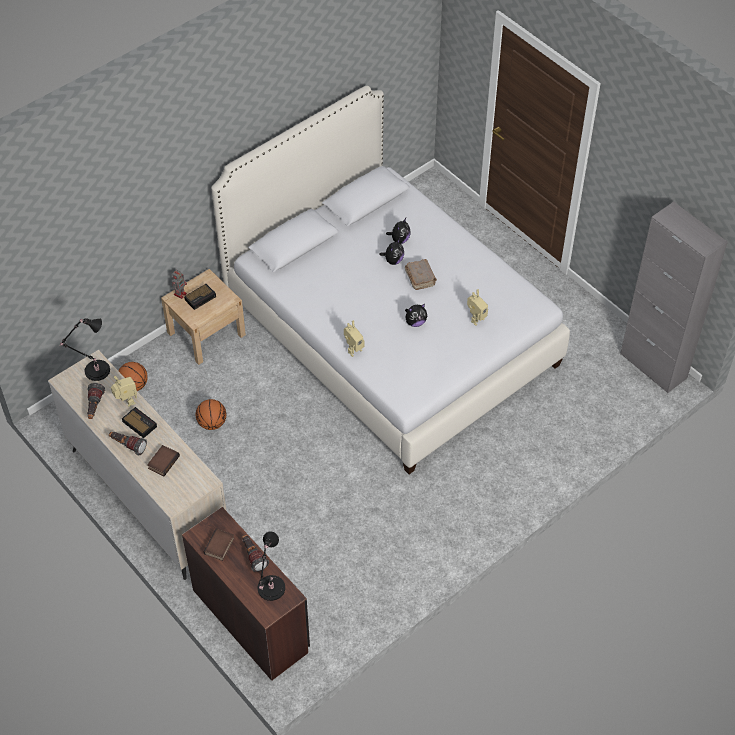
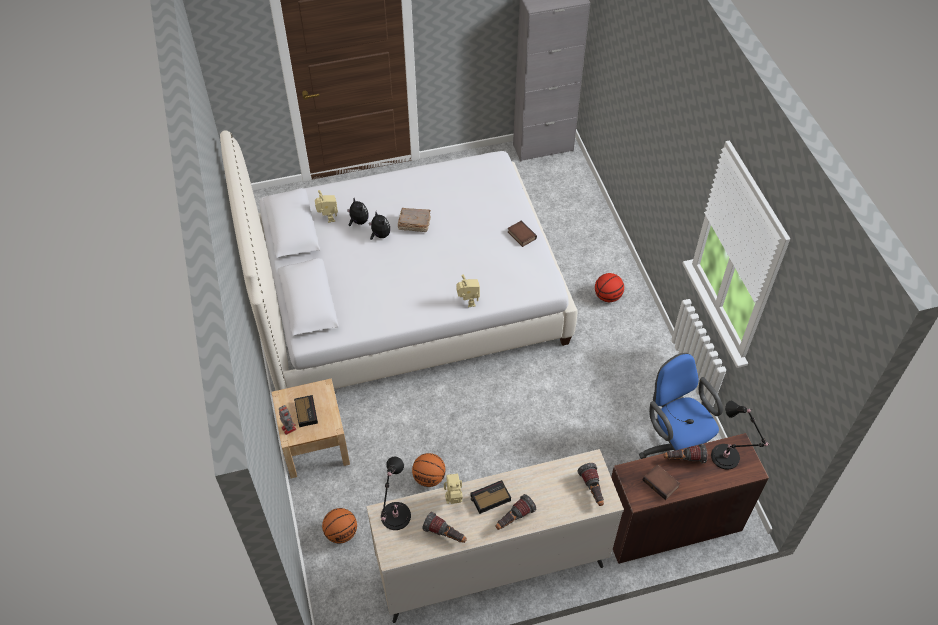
camera: 65 degrees left, 0 degrees up
book [147,445,180,476] -> book moved to [508,220,537,247]
plush toy [405,304,427,327] -> none
toy robot [467,290,488,326] -> toy robot moved to [315,190,338,223]
none -> flashlight [577,463,604,506]
none -> basketball [595,273,624,302]
none -> blue office chair [639,353,723,459]

